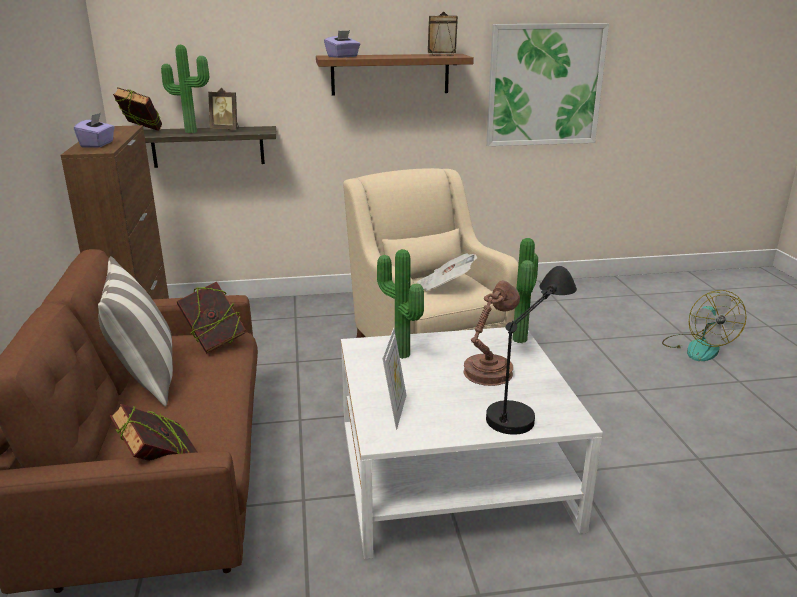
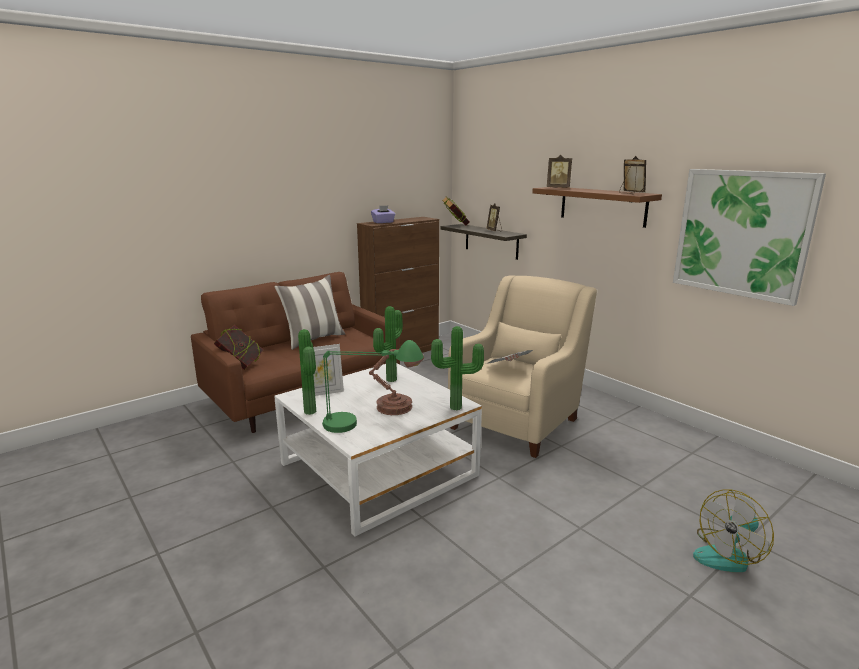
camera: 60 degrees right, 5 degrees down
potted plant [161,45,209,133] -> potted plant moved to [298,329,316,415]
book [177,282,246,354] -> none
purple tissue box [324,30,360,58] -> picture frame [547,155,572,188]
black table lamp [486,266,577,435] -> green table lamp [322,340,424,433]

